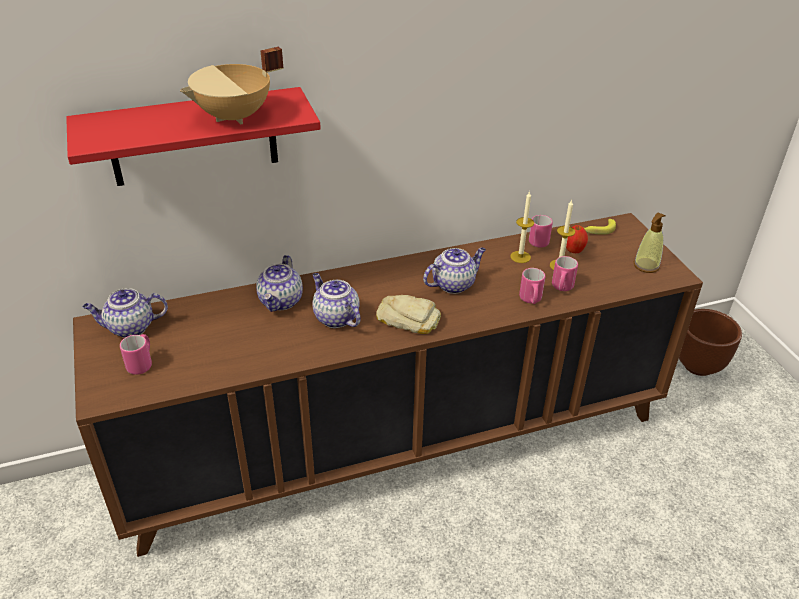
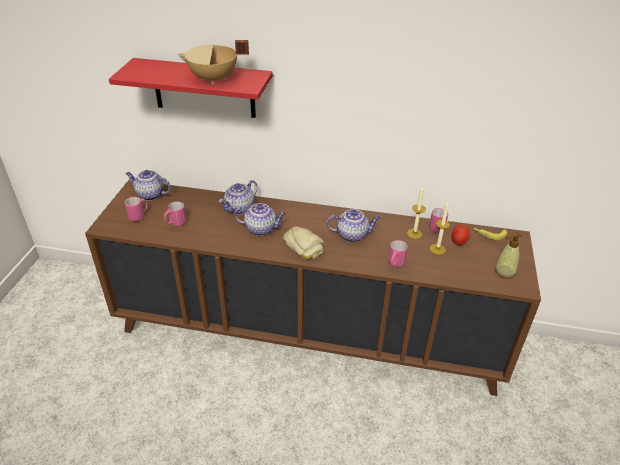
camera: 30 degrees right, 0 degrees up
teapot [312,273,360,328] -> teapot turned 105 degrees clockwise [234,203,286,236]
pink mug [552,256,578,291] -> pink mug moved to [164,201,186,226]
brown planter [679,309,742,376] -> none

